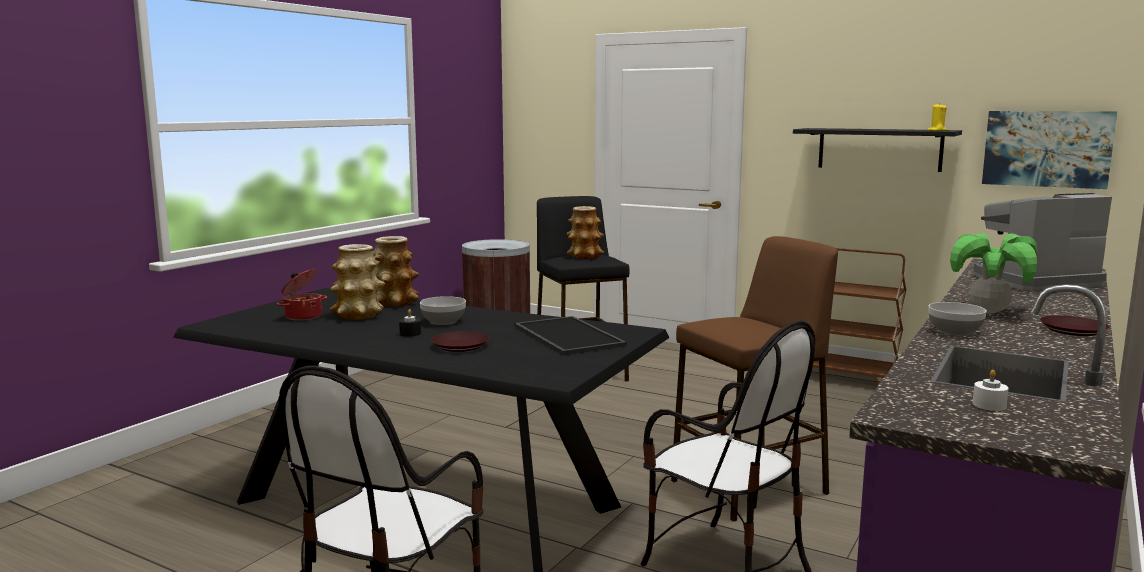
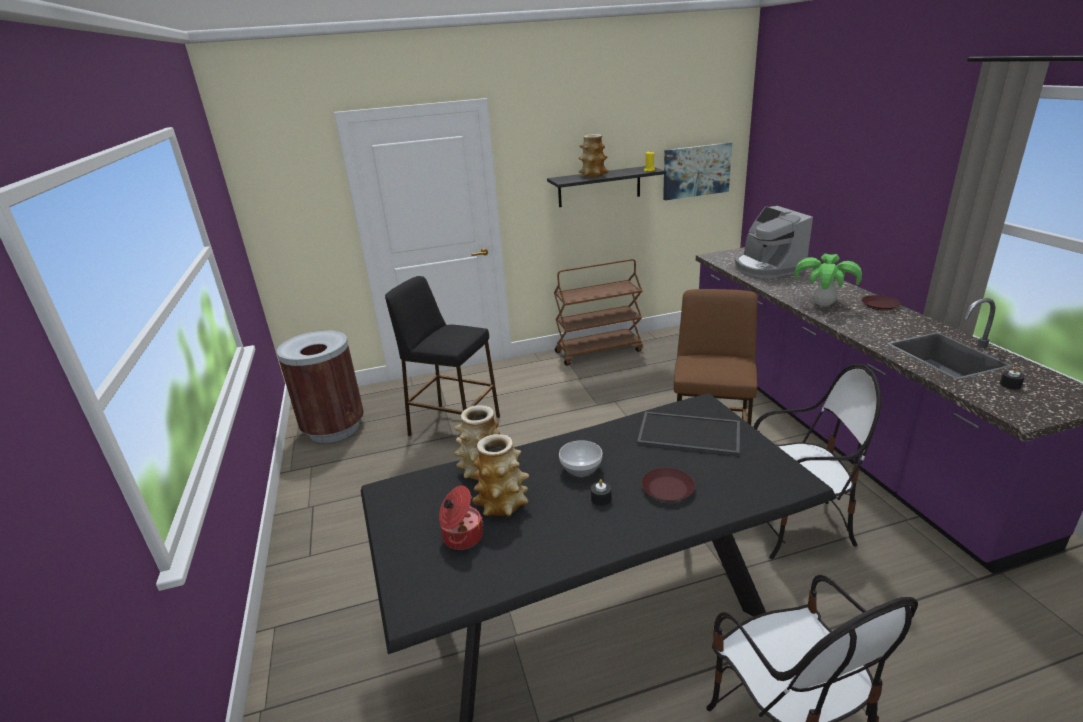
camera: 45 degrees left, 15 degrees up
vase [566,206,604,259] -> vase moved to [579,134,609,177]
bowl [928,302,987,336] -> none
coffee machine [973,193,1112,291] -> coffee machine turned 45 degrees counterclockwise [735,206,813,278]
white candle [973,370,1009,411] -> black candle [1000,366,1025,390]

